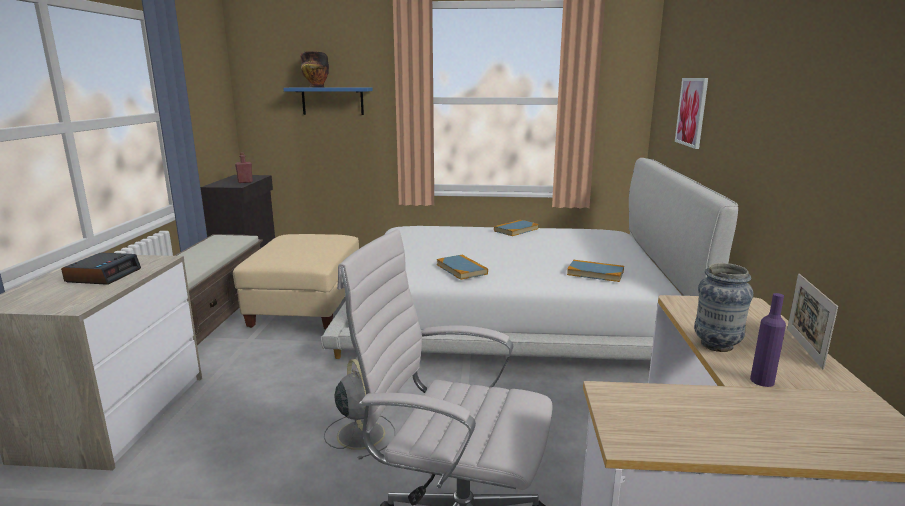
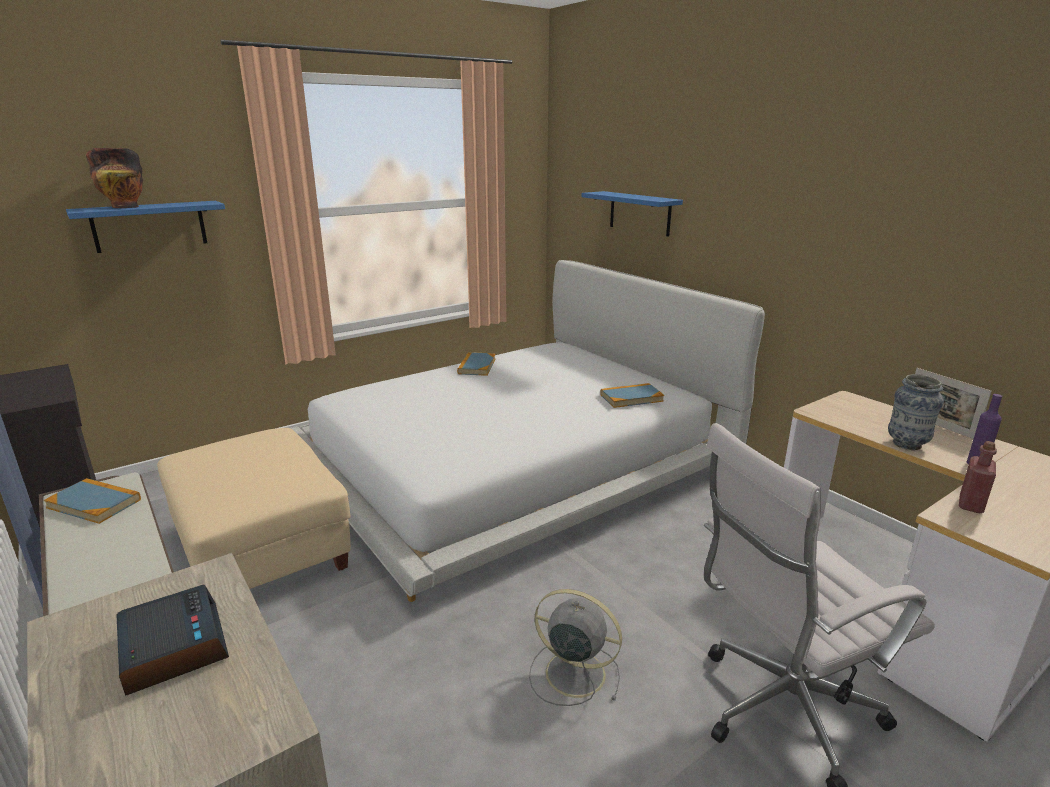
camera: 40 degrees left, 5 degrees up
red bottle [235,152,253,183] -> red bottle moved to [959,441,997,513]
book [437,255,488,280] -> book moved to [44,478,141,524]
picture [675,78,708,149] -> blue shelf [581,191,683,237]

